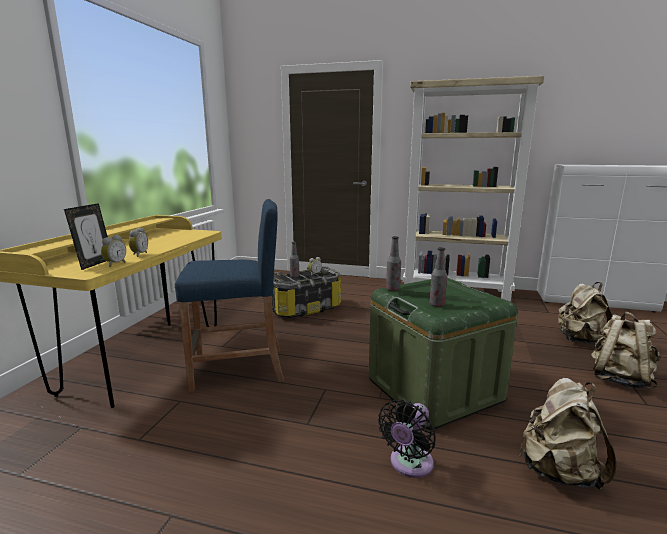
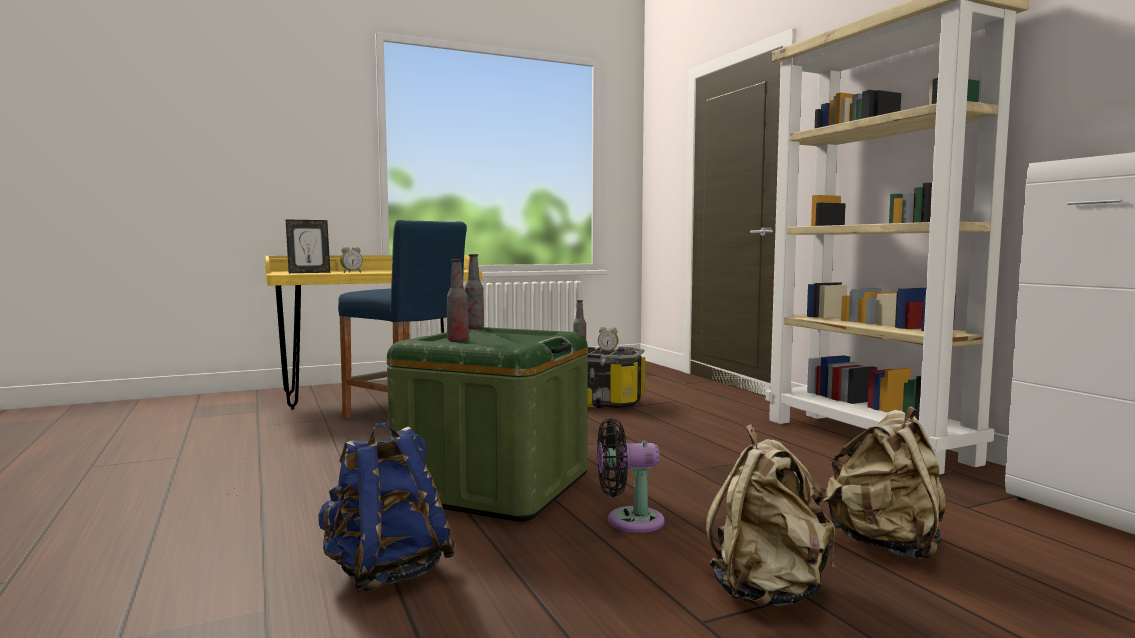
camera: 50 degrees right, 10 degrees down
alarm clock [101,235,126,267] -> none
black fan [378,399,436,478] -> black fan moved to [597,419,664,533]
beige backpack [519,378,617,490] -> blue backpack [318,423,456,593]

